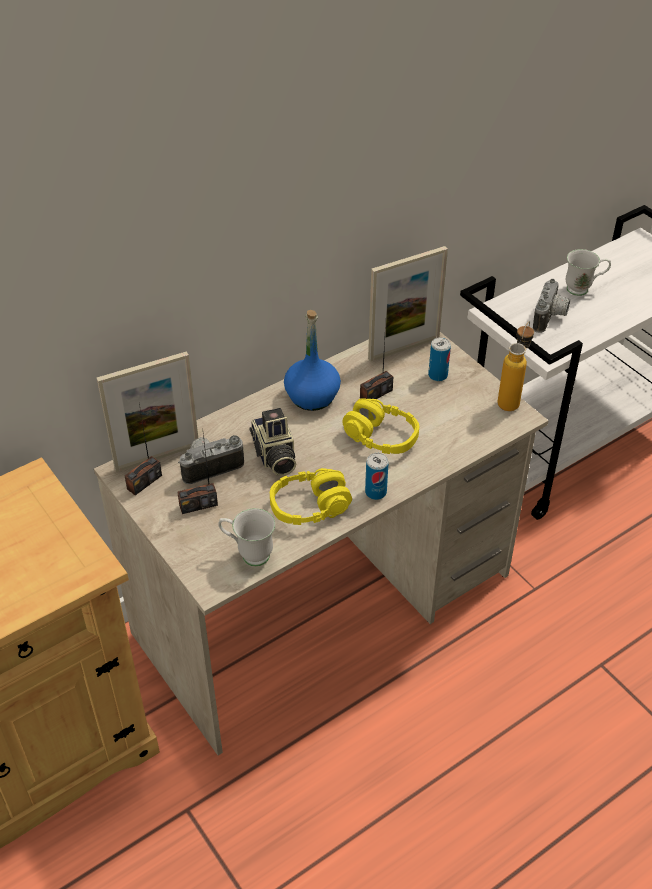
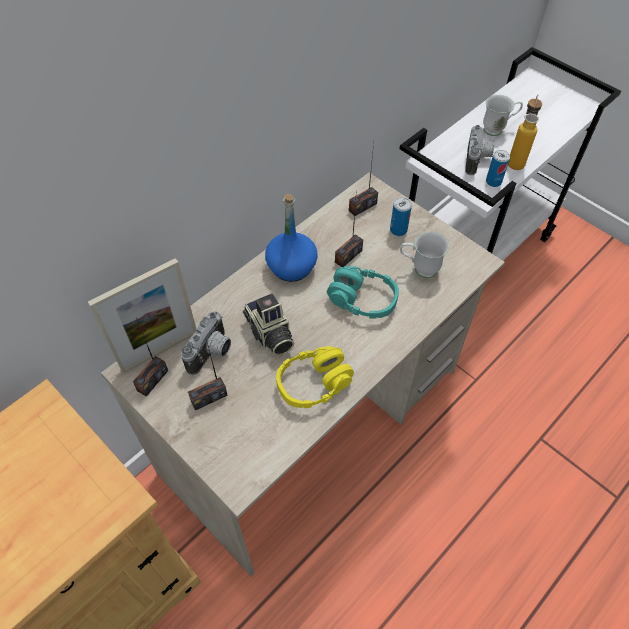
camera: 10 degrees left, 10 degrees up
camera [178,435,244,484] -> camera turned 150 degrees clockwise [181,312,231,375]
white mug [218,508,275,566] -> white mug moved to [400,231,450,278]
yellow headphones [342,398,419,454] -> turquoise headphones [327,266,399,319]
can [365,453,389,500] -> can moved to [486,150,510,187]
picture frame [368,246,448,362] -> radio [349,143,378,216]
bottle [498,321,534,411] -> bottle moved to [508,94,542,170]

